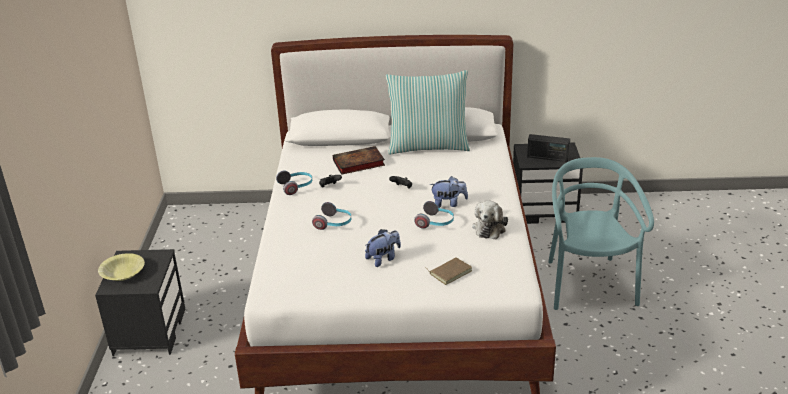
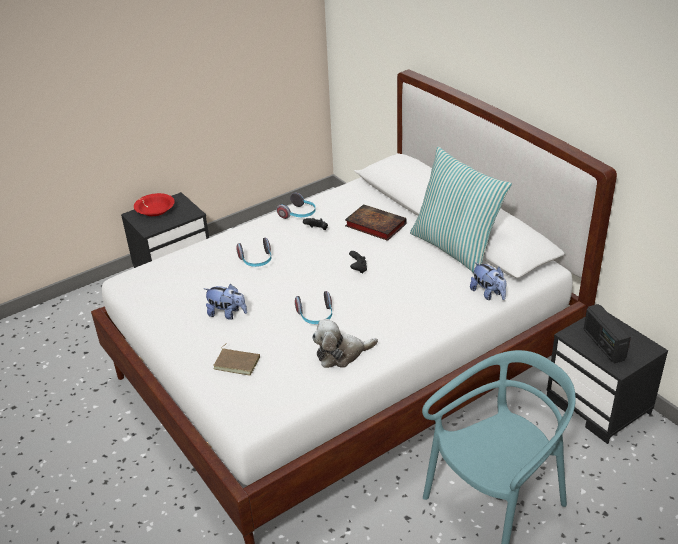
camera: 55 degrees right, 5 degrees up
yellow bowl [98,253,145,281] -> red bowl [134,193,175,216]
plush toy [430,176,468,208] -> plush toy moved to [470,262,506,300]

